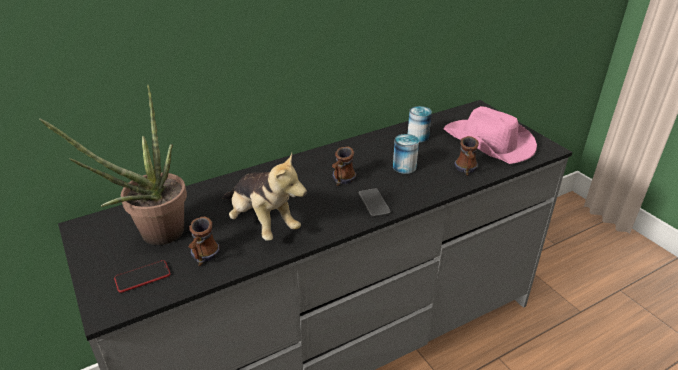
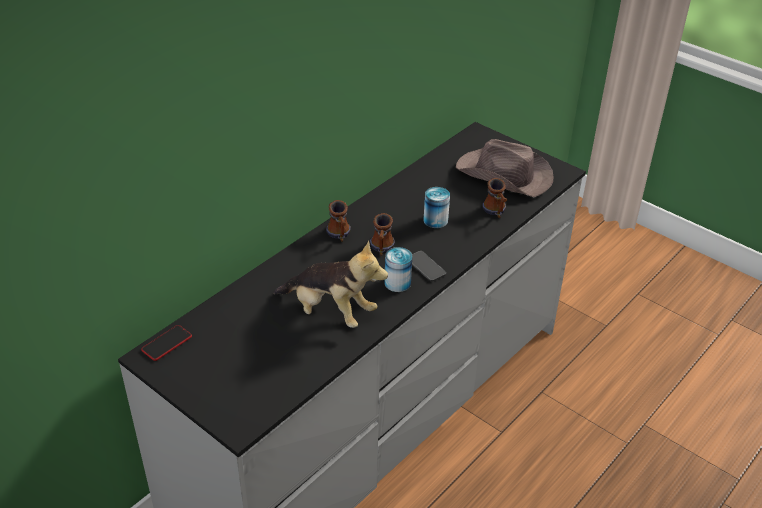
camera: 20 degrees left, 5 degrees up
potted plant [39,85,187,245] -> none
phone [114,260,171,293] -> phone moved to [141,325,192,361]
mug [188,217,220,266] -> mug moved to [326,200,351,242]
can [408,106,432,143] -> can moved to [384,247,412,292]
pink hat [443,106,537,164] -> brown hat [456,139,553,197]

